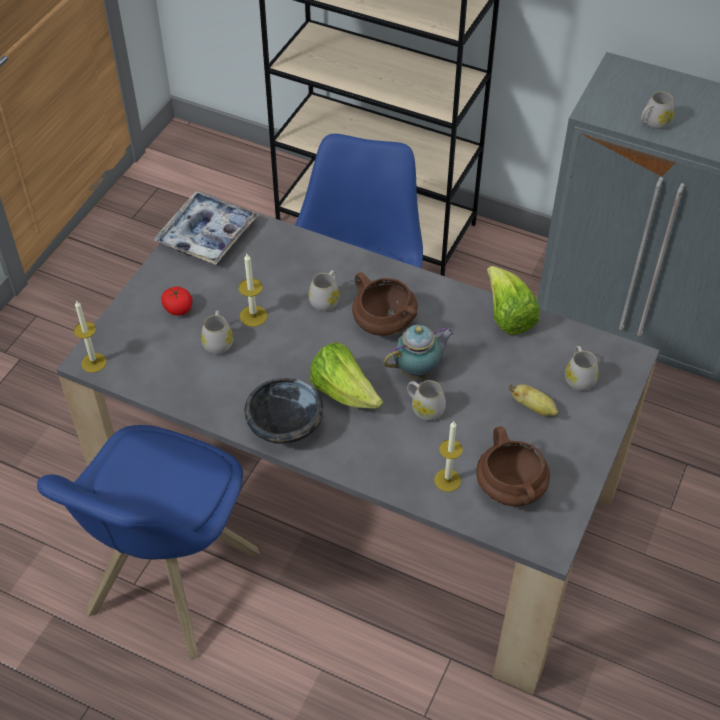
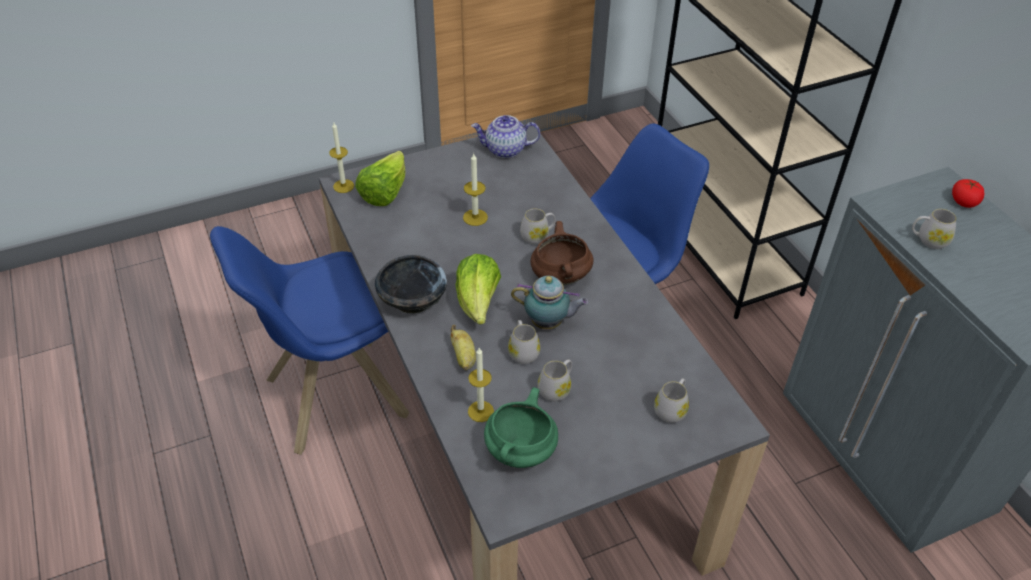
camera: 40 degrees right, 5 degrees down
tray [154,191,259,265] -> teapot [471,115,540,158]
tomato [161,287,192,316] -> tomato moved to [952,179,984,208]
white mug [201,311,233,354] -> white mug moved to [538,359,572,401]
brown cooking pot [476,426,550,507] -> green cooking pot [484,387,558,468]
lettuce [487,266,540,335] -> lettuce moved to [355,151,405,206]
banana [509,384,558,416] -> banana moved to [451,325,476,370]

